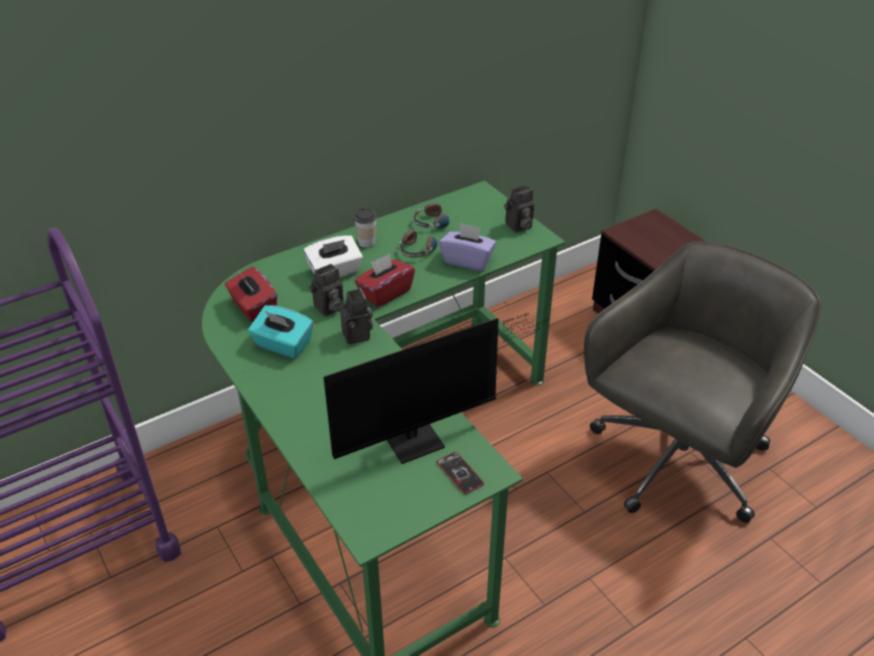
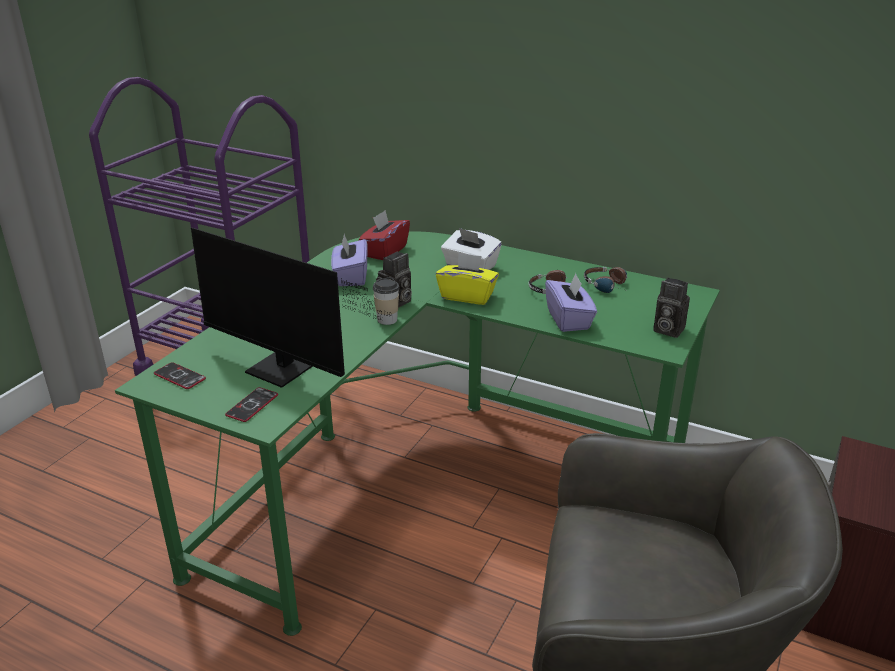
camera: 60 degrees right, 10 degrees down
turquoise tissue box [248,305,313,358] -> purple tissue box [331,234,367,286]
camera [309,264,344,316] -> none
cup [354,208,376,248] -> cup moved to [373,277,399,325]
red tissue box [355,253,415,307] -> yellow tissue box [436,252,499,305]
none -> phone [154,362,206,389]

